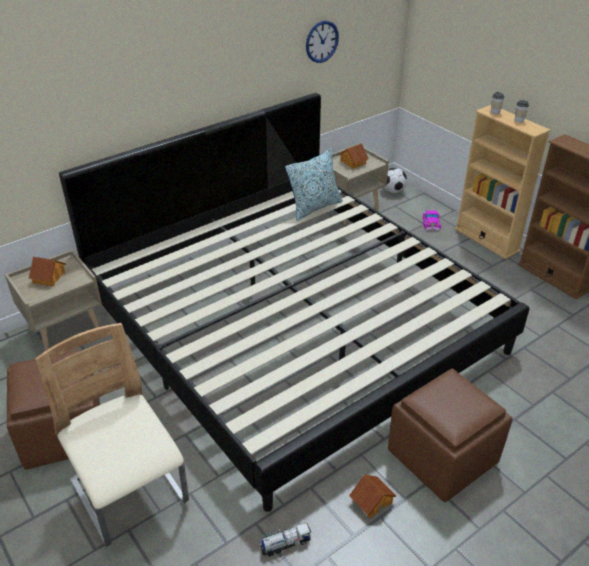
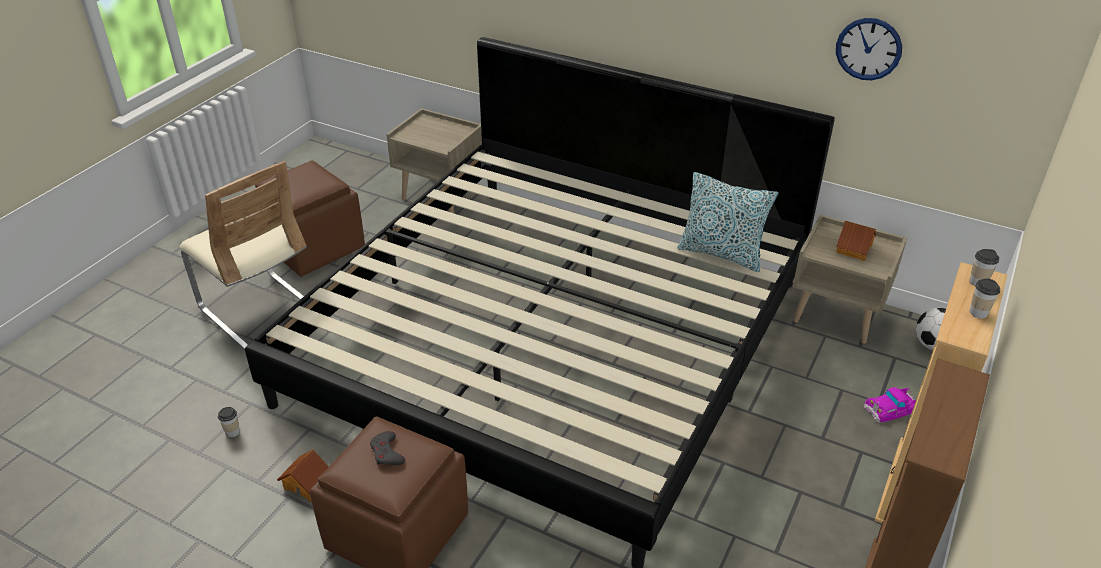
camera: 65 degrees right, 0 degrees up
toy house [29,257,66,286] -> none
beige chair [35,323,189,547] -> beige chair turned 105 degrees clockwise [180,161,307,350]
toy truck [260,523,311,556] -> cup [218,407,240,437]
none -> grey game controller [370,431,405,465]

